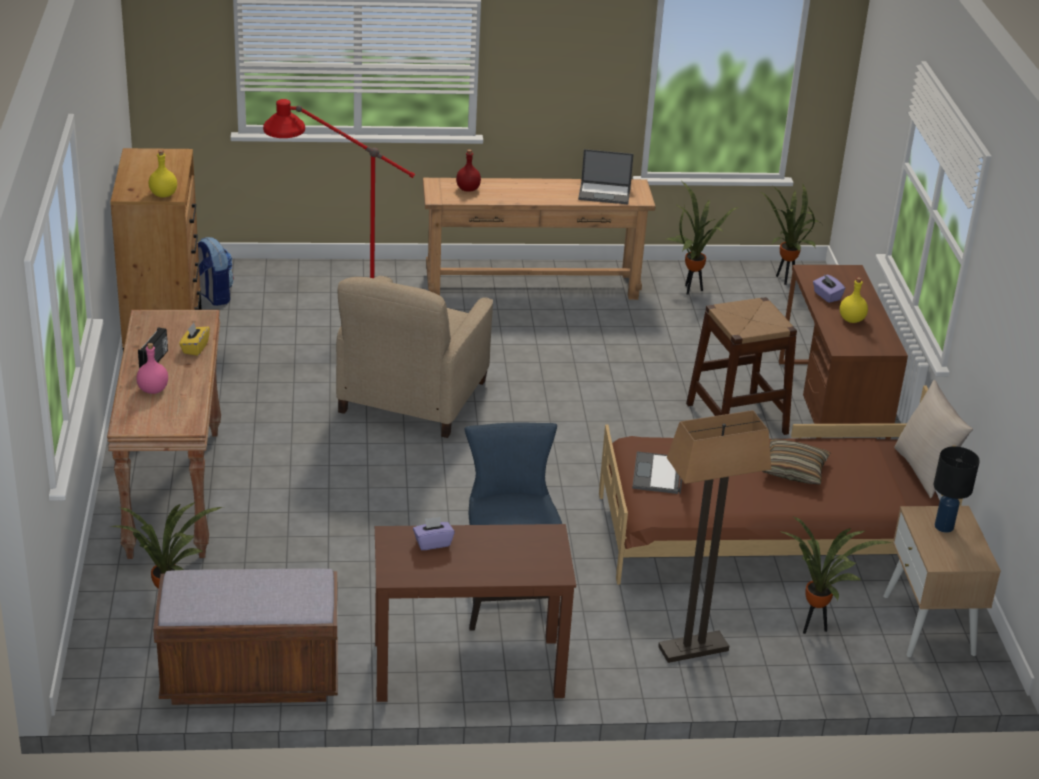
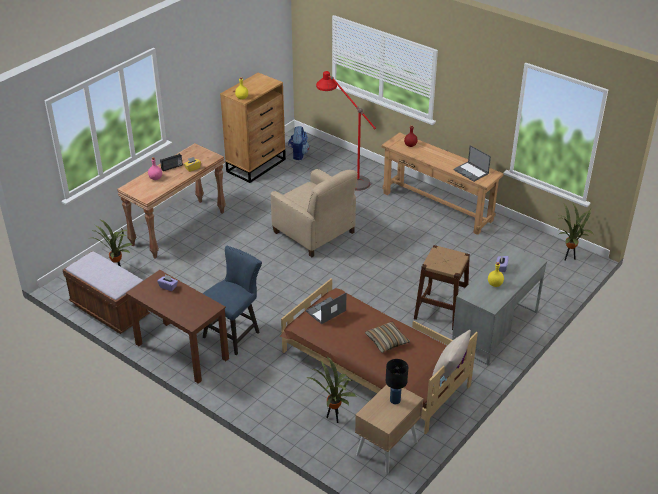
camera: 45 degrees right, 5 degrees up
beige armchair [336,276,493,438] -> beige armchair turned 105 degrees counterclockwise [271,169,358,257]
floor lamp [658,410,771,663] -> none
potted plant [665,182,739,295] -> none
brown desk [779,265,908,439] -> grey desk [452,245,547,365]

